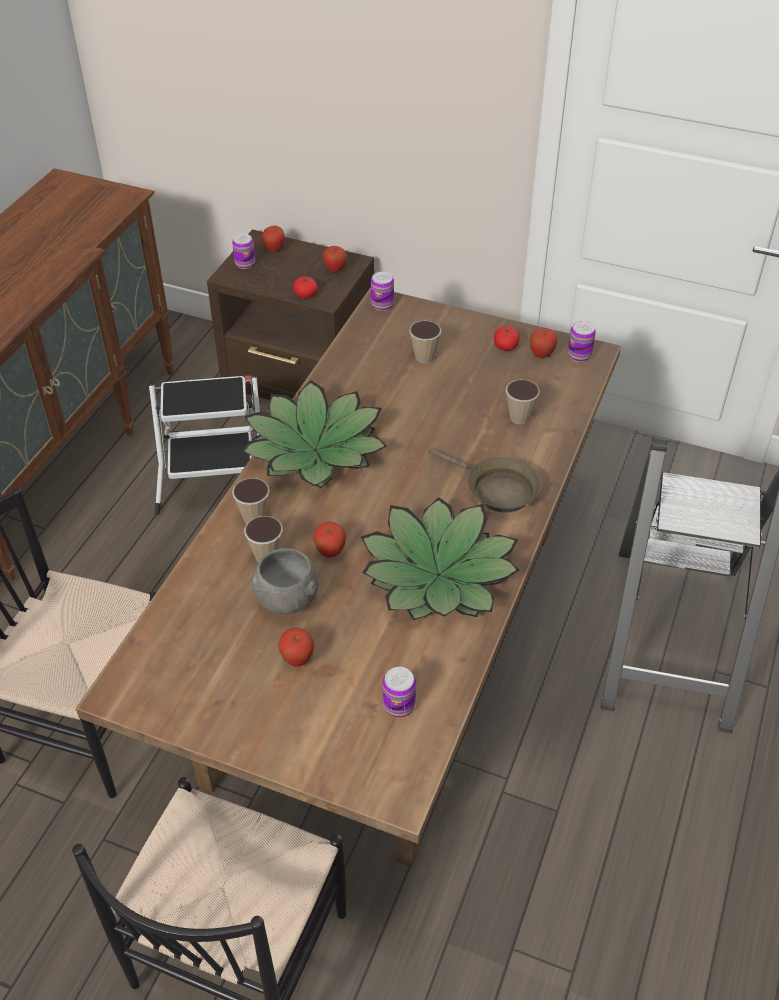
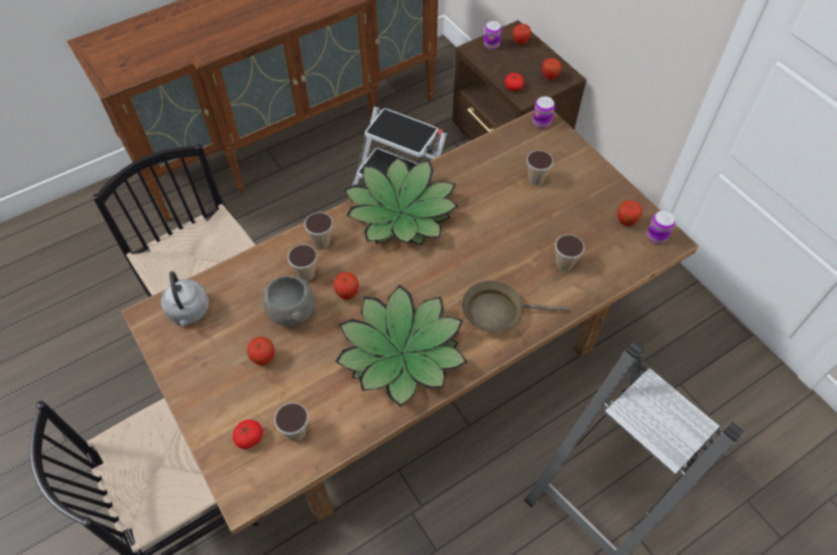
camera: 35 degrees right, 10 degrees up
can [383,667,416,717] -> cup [274,402,308,441]
brown frying pan [428,448,541,513] -> brown frying pan turned 105 degrees clockwise [462,281,569,333]
tomato [494,326,520,351] -> tomato moved to [233,420,263,449]
none -> grey kettle [161,271,209,326]

